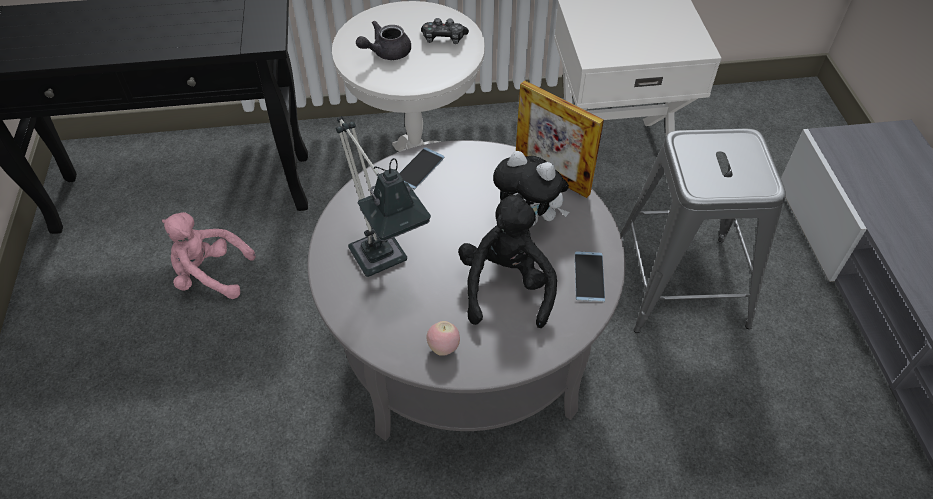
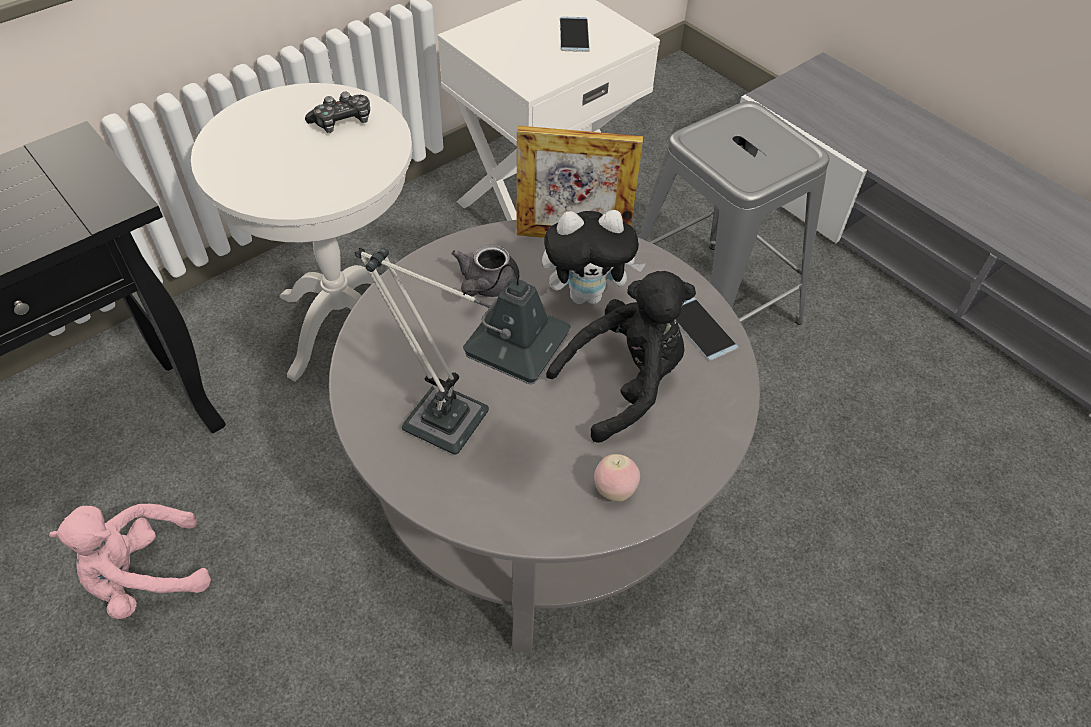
camera: 35 degrees left, 0 degrees up
grey teapot [356,20,411,60] -> grey teapot moved to [452,245,519,297]
phone [399,147,445,190] -> phone moved to [560,17,590,52]
black plush toy [458,193,557,328] -> black plush toy turned 90 degrees clockwise [546,271,696,443]

